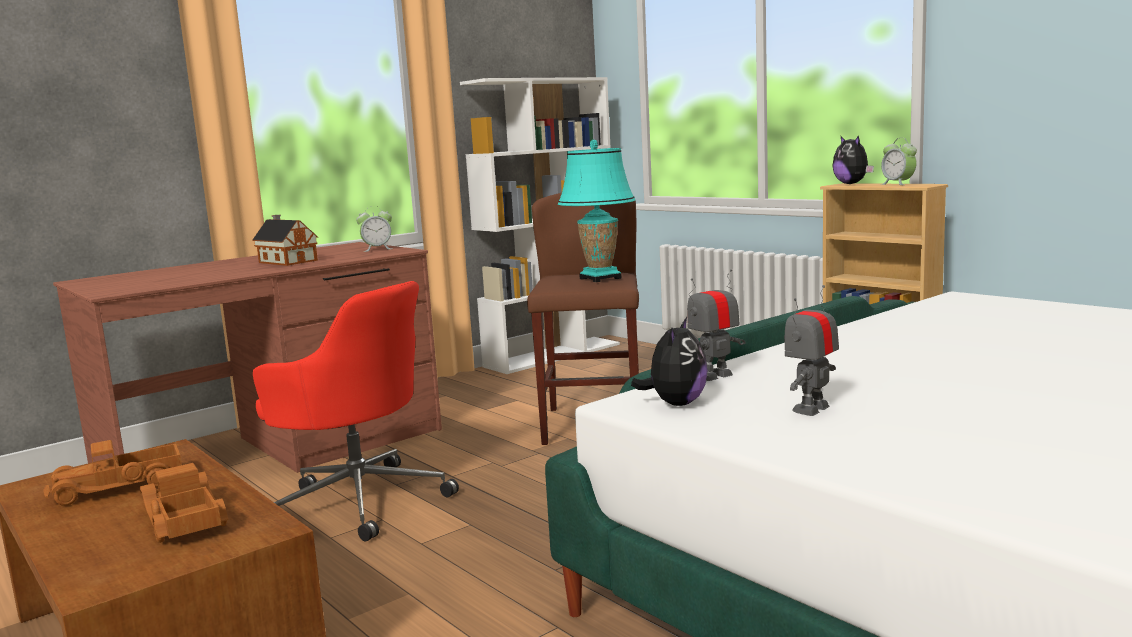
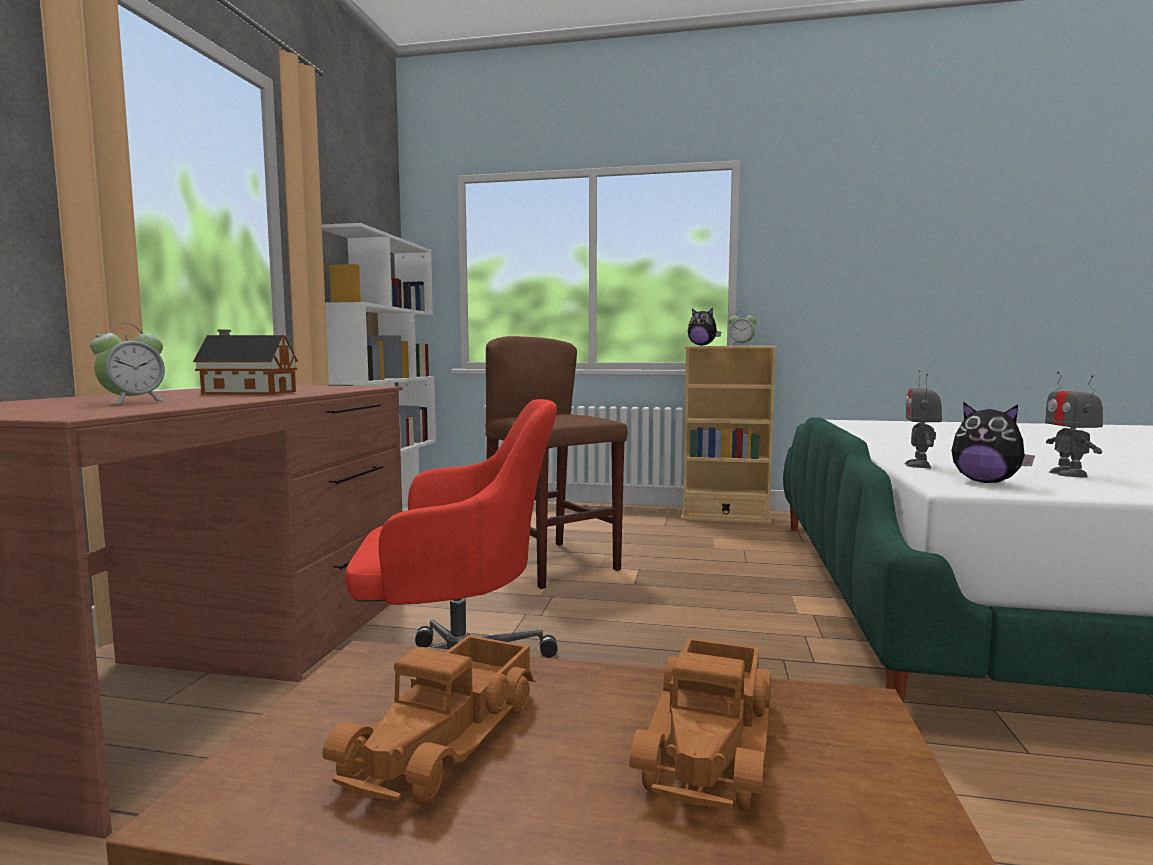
camera: 40 degrees left, 5 degrees down
toy truck [140,463,229,543] -> toy truck turned 90 degrees counterclockwise [630,638,771,811]
alarm clock [356,206,392,252] -> alarm clock moved to [90,323,168,404]
turquoise table lamp [558,140,635,282] -> none
plush toy [631,317,708,406] -> plush toy turned 150 degrees clockwise [952,402,1035,483]

